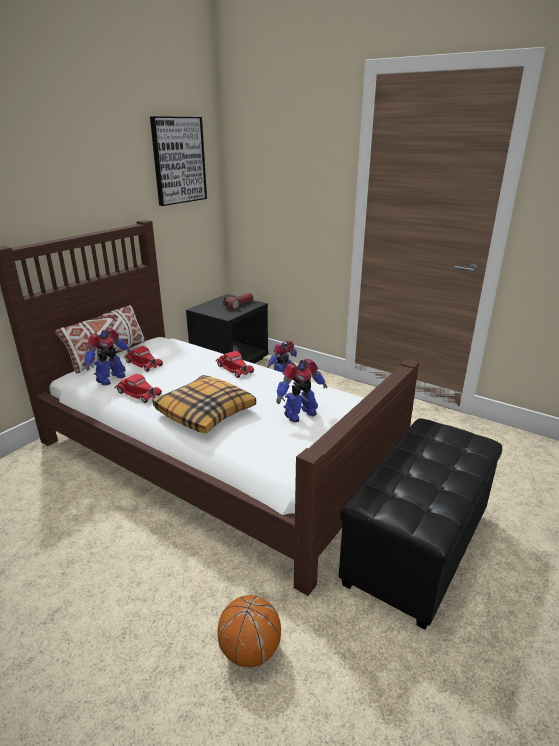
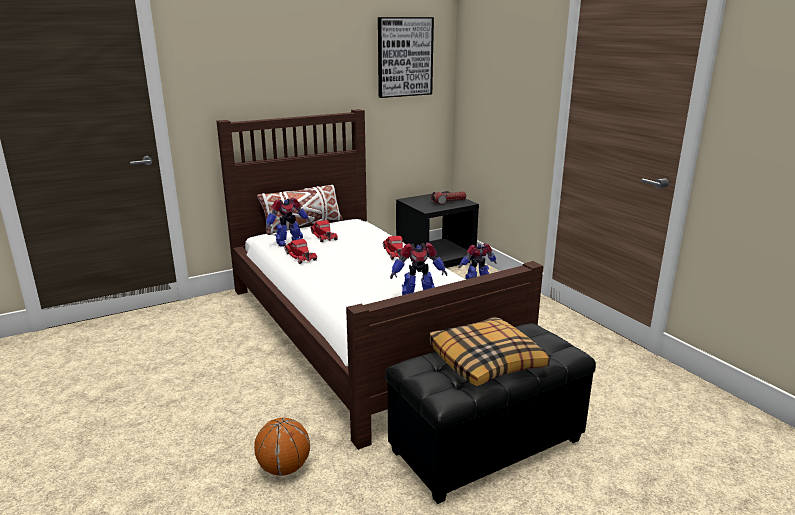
camera: 25 degrees right, 5 degrees down
pillow [152,375,256,433] -> pillow moved to [429,317,550,386]

